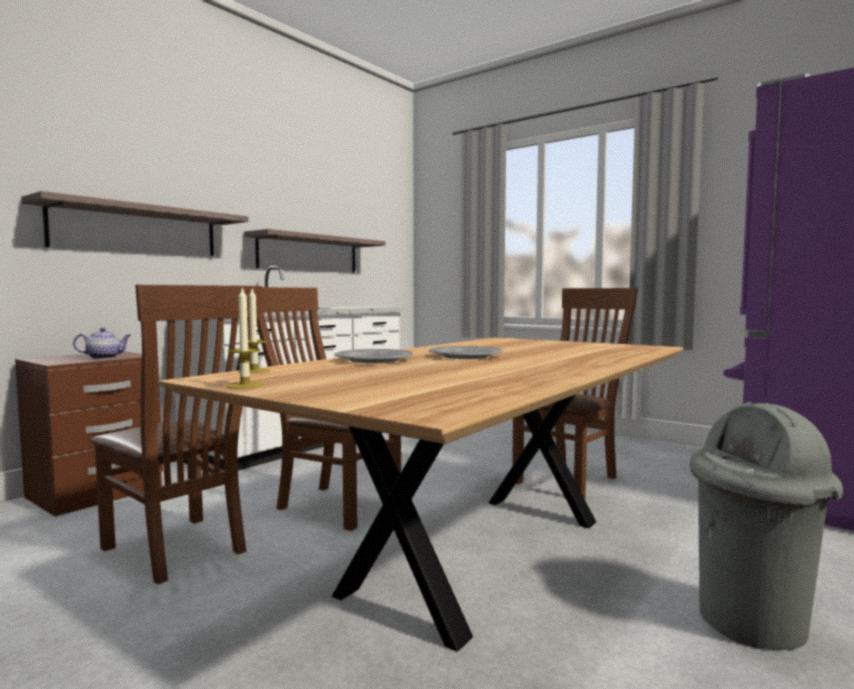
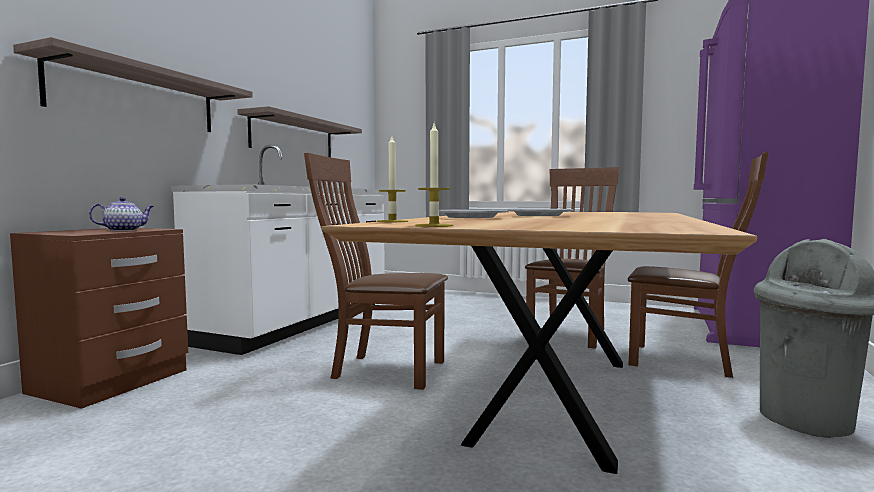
camera: 15 degrees left, 0 degrees up
brown chair [90,285,262,585] -> brown chair moved to [628,152,768,378]

